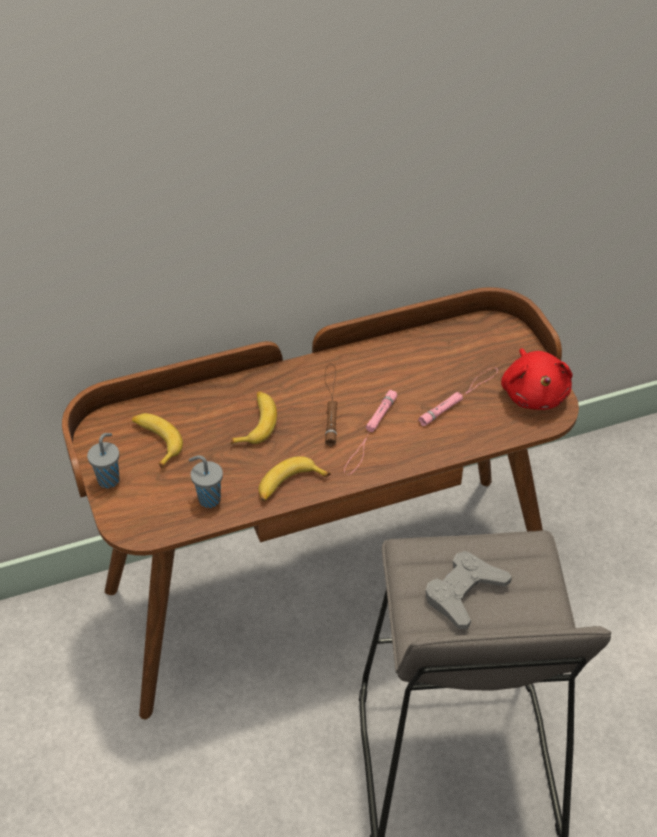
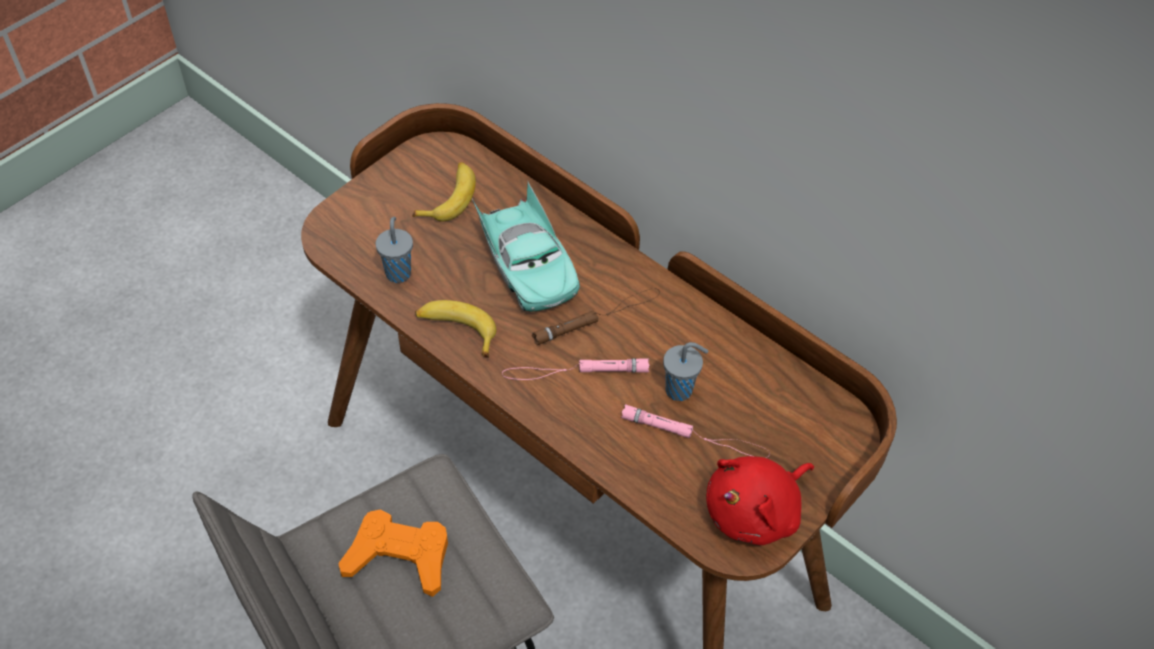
camera: 60 degrees right, 5 degrees up
grey cup [87,433,120,488] -> grey cup moved to [663,342,708,401]
banana [231,391,277,444] -> turquoise toy car [472,181,580,312]
grey game controller [426,551,512,630] -> orange game controller [338,510,448,597]

